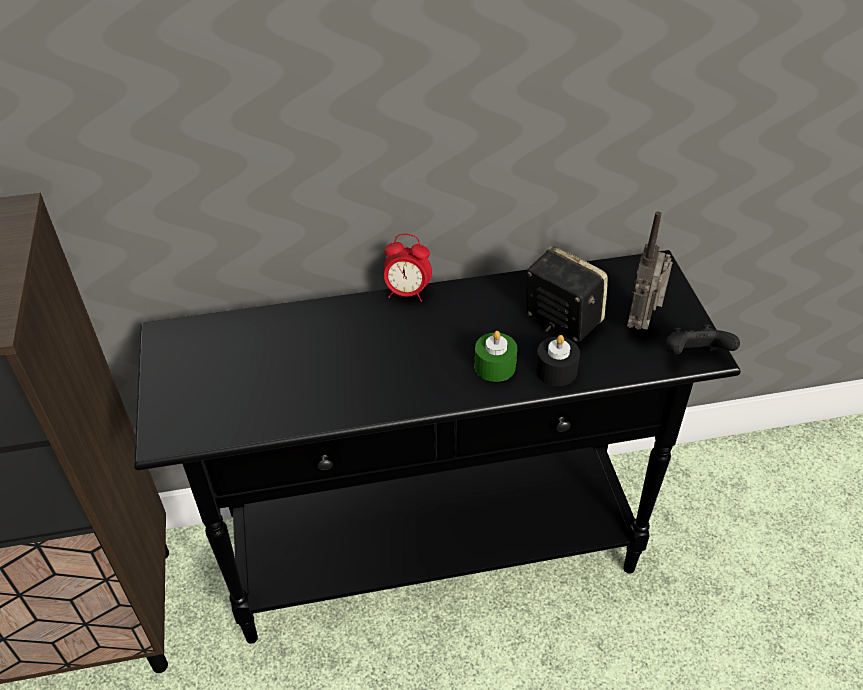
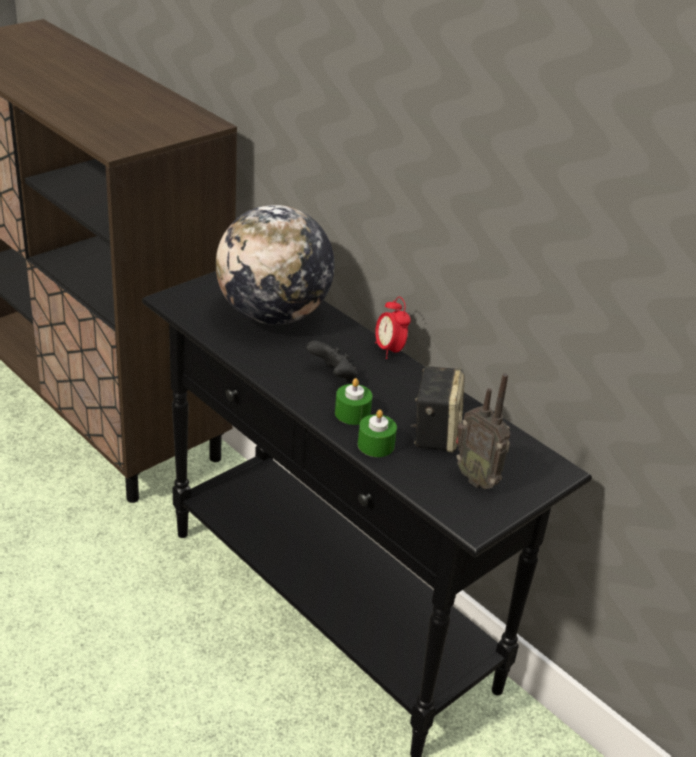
camera: 55 degrees right, 10 degrees down
black candle [536,335,580,386] -> green candle [358,409,397,457]
radio [627,211,673,330] -> radio turned 120 degrees counterclockwise [456,373,511,489]
black game controller [666,325,740,354] -> black game controller moved to [306,341,358,383]
none -> globe [216,205,334,325]

